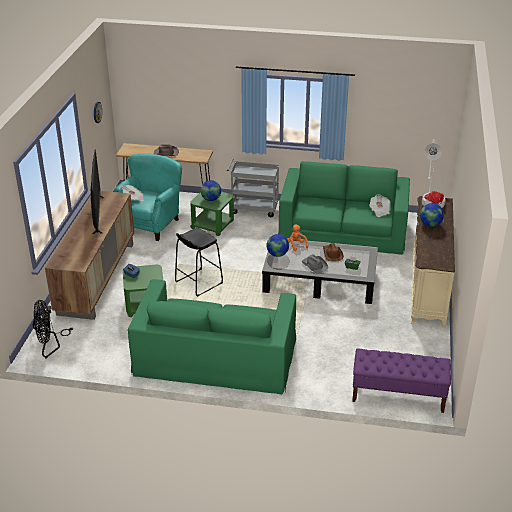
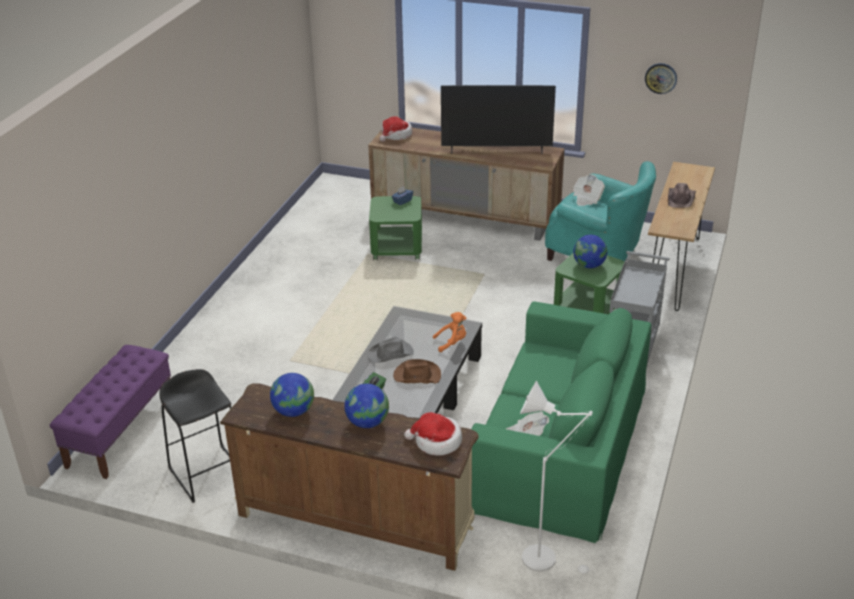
camera: 100 degrees right, 0 degrees up
black fan [33,300,73,359] -> none
green sofa [128,279,296,395] -> none
black stool [175,228,223,297] -> black stool moved to [159,369,232,503]
globe [267,234,289,257] -> globe moved to [270,373,314,417]
none -> hat [379,116,412,142]

